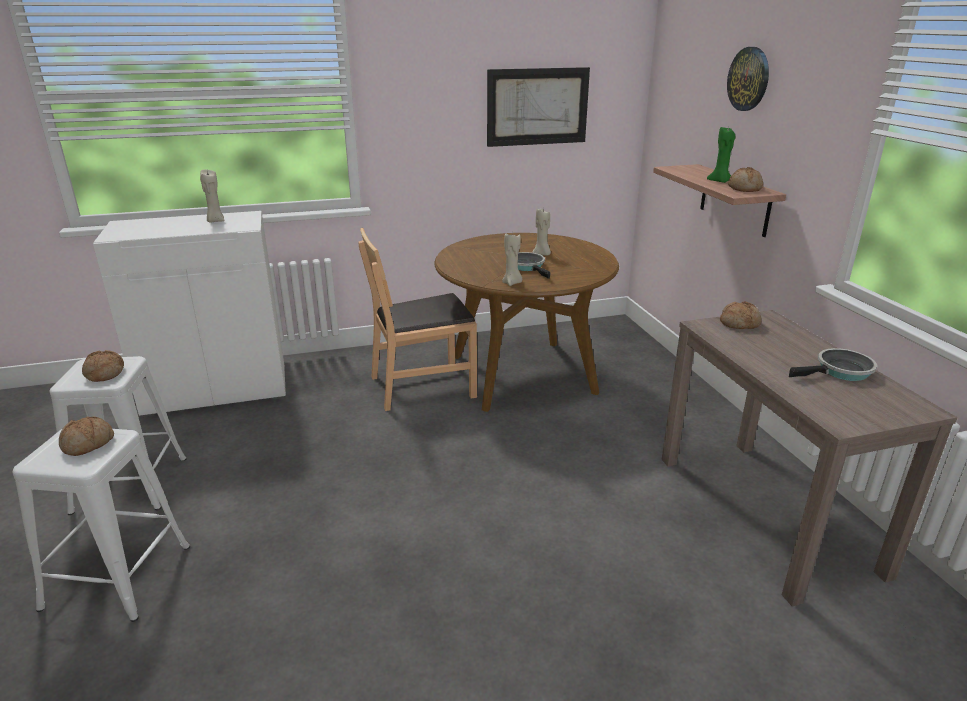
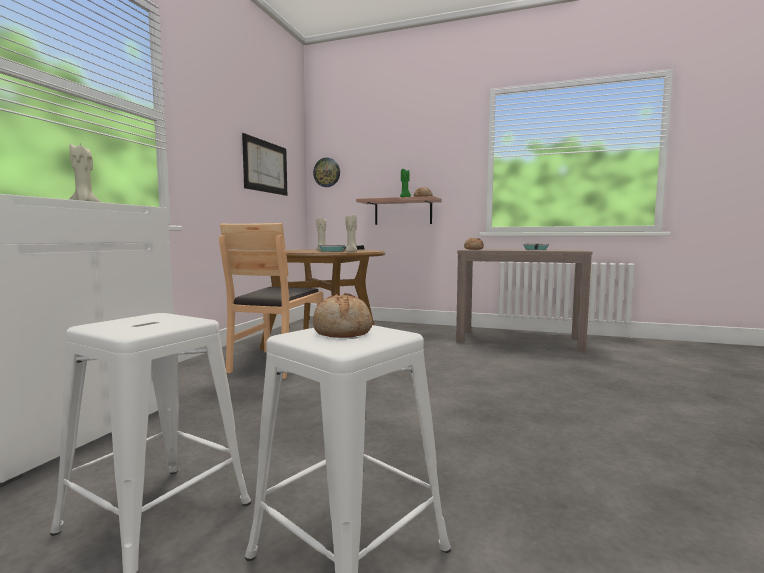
camera: 55 degrees left, 20 degrees down
bread [82,350,124,382] -> none
wall clock [727,47,769,111] -> wall clock moved to [313,158,340,187]

